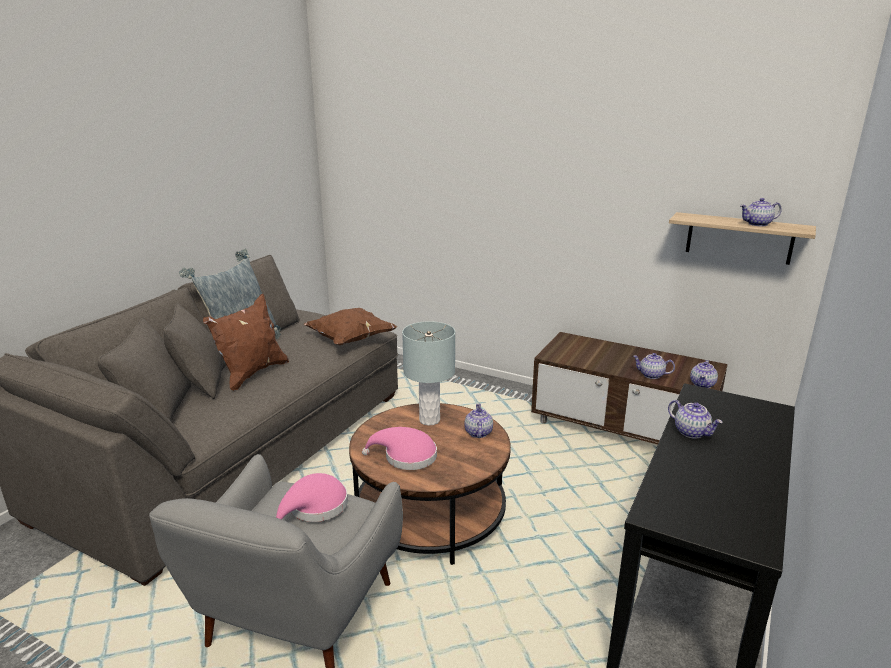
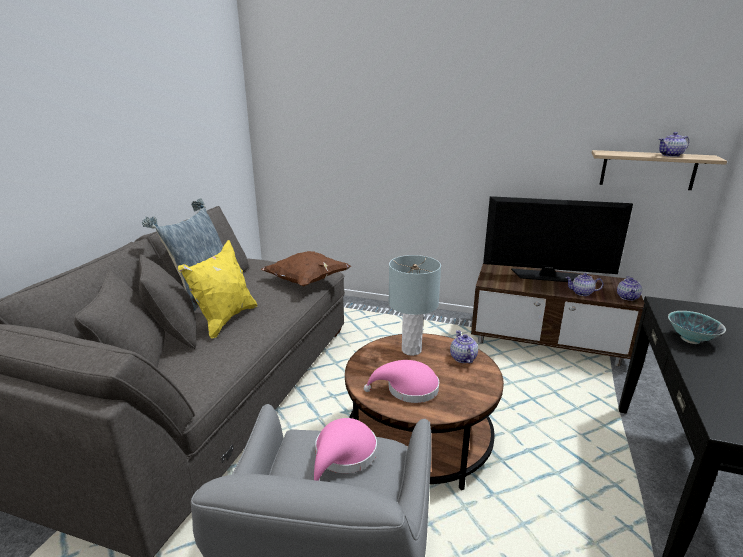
camera: 10 degrees left, 0 degrees up
brown pillow [203,294,289,391] -> yellow pillow [178,240,257,339]
teapot [668,400,723,439] -> bowl [668,311,726,344]
none -> television [483,196,633,282]

